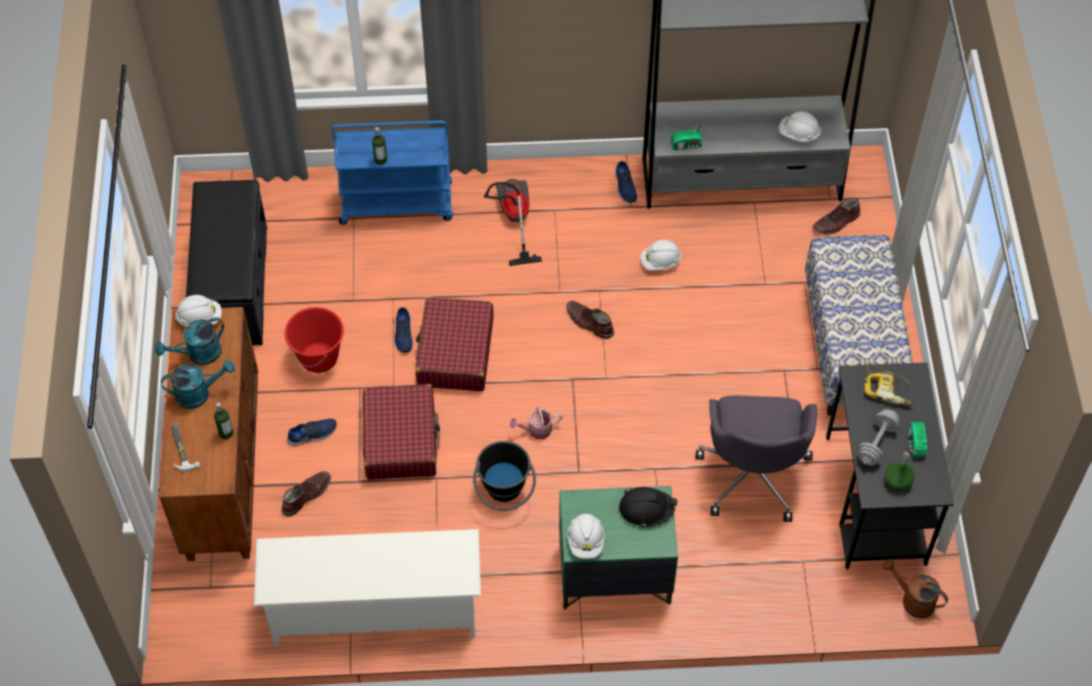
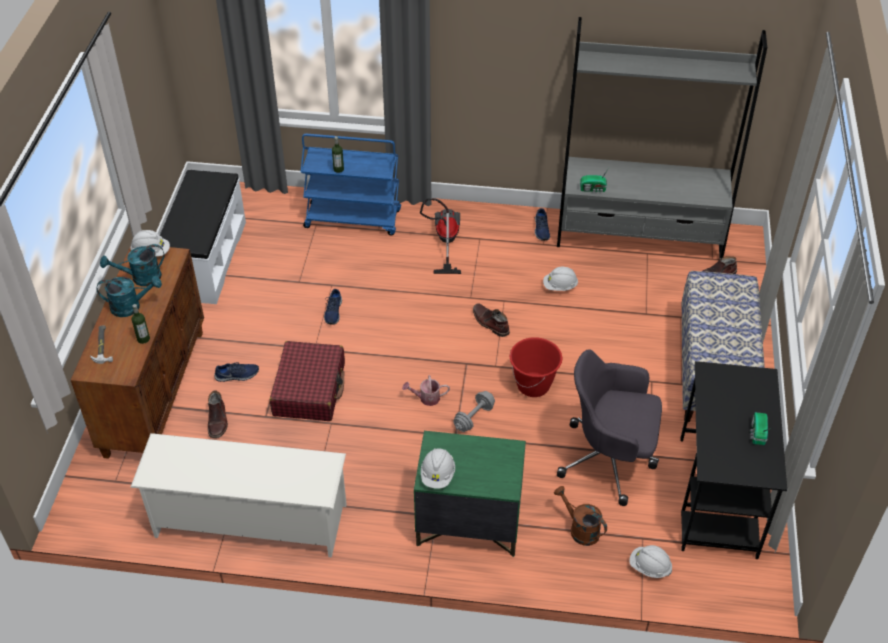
camera: 10 degrees right, 10 degrees down
black bench [186,179,267,346] -> white bench [160,170,246,304]
brown boot [282,471,331,516] -> brown boot turned 120 degrees clockwise [208,390,228,438]
red bucket [284,307,344,373] -> red bucket moved to [510,337,562,397]
red suitcase [415,298,494,391] -> none
black bucket [473,441,536,511] -> none
black hard hat [619,487,677,528] -> none
grey office chair [696,396,817,522] -> grey office chair turned 90 degrees clockwise [557,349,662,506]
white hard hat [779,111,821,142] -> white hard hat moved to [629,545,672,578]
grey dumbbell [858,409,900,466] -> grey dumbbell moved to [453,391,495,432]
power drill [864,363,912,407] -> none
brown watering can [882,559,948,618] -> brown watering can moved to [554,486,607,546]
green bottle [885,452,914,490] -> none

